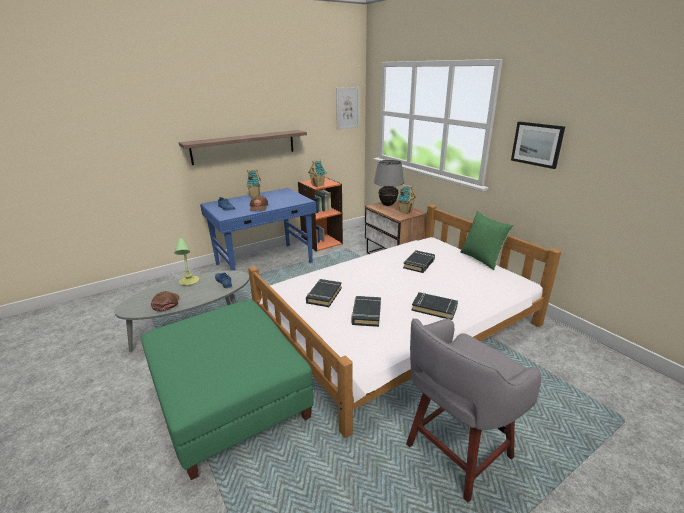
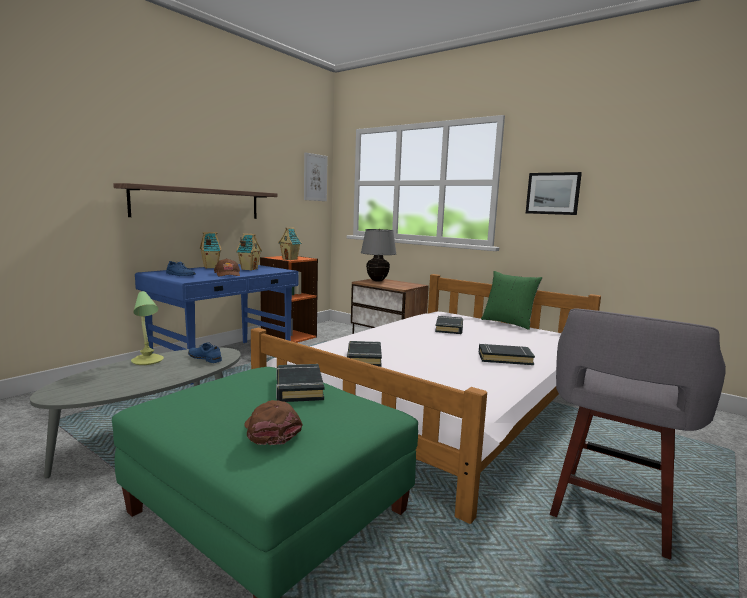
camera: 20 degrees left, 15 degrees down
brown cap [151,291,179,312] -> brown cap moved to [244,400,303,445]
black book [351,296,381,327] -> black book moved to [276,364,324,402]
toy house [397,185,416,214] -> toy house moved to [236,233,262,270]

